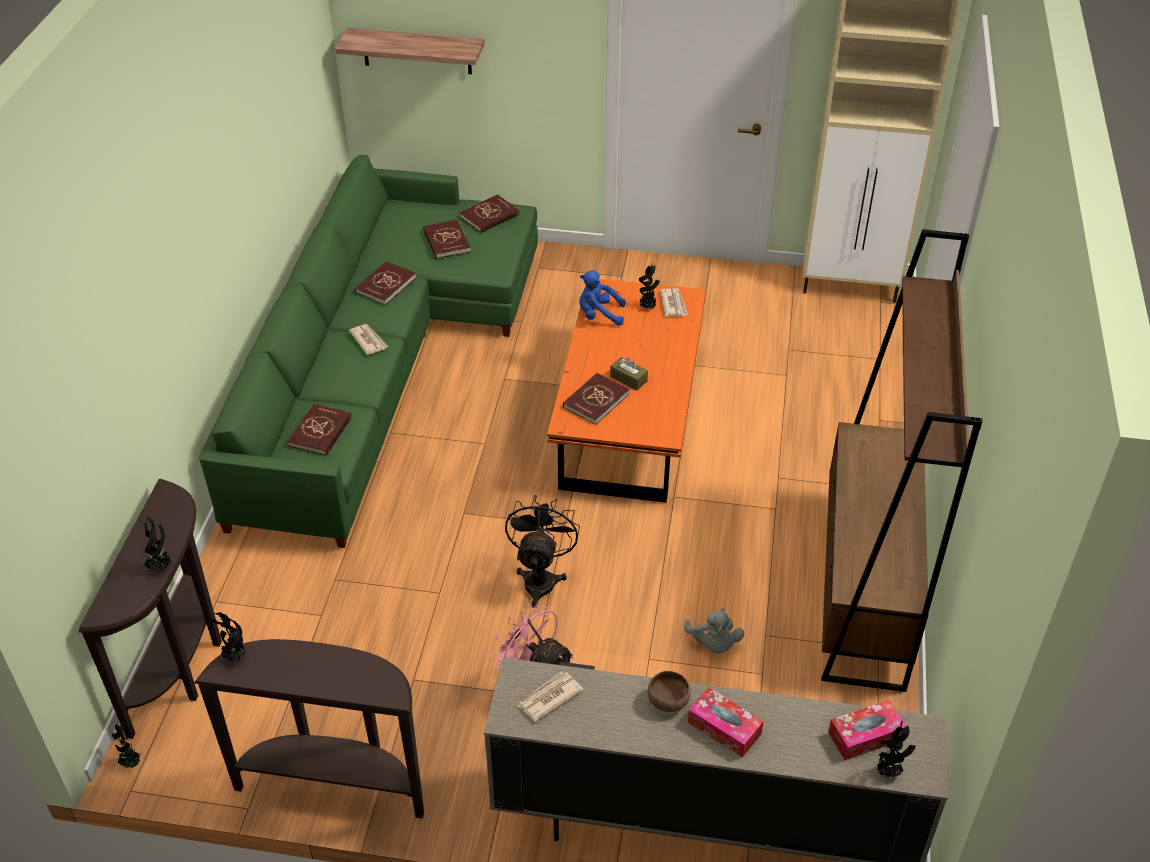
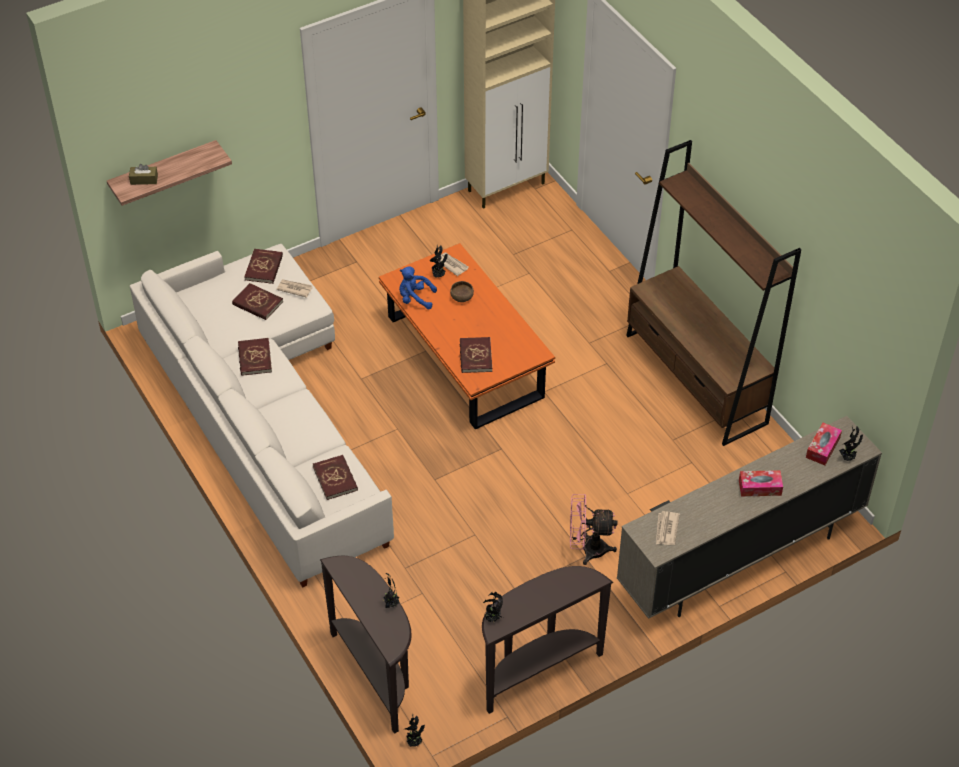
camera: 40 degrees left, 5 degrees up
green sofa [199,155,538,548] -> white sofa [130,244,394,588]
newspaper [349,324,388,355] -> newspaper moved to [276,279,313,298]
black fan [505,495,580,608] -> none
blue plush toy [579,270,626,326] -> blue plush toy turned 45 degrees clockwise [399,266,437,309]
brown tissue box [610,357,648,390] -> brown tissue box moved to [129,164,158,185]
brown bowl [648,671,691,712] -> brown bowl moved to [450,281,474,302]
grey plush toy [684,608,744,654] -> none

